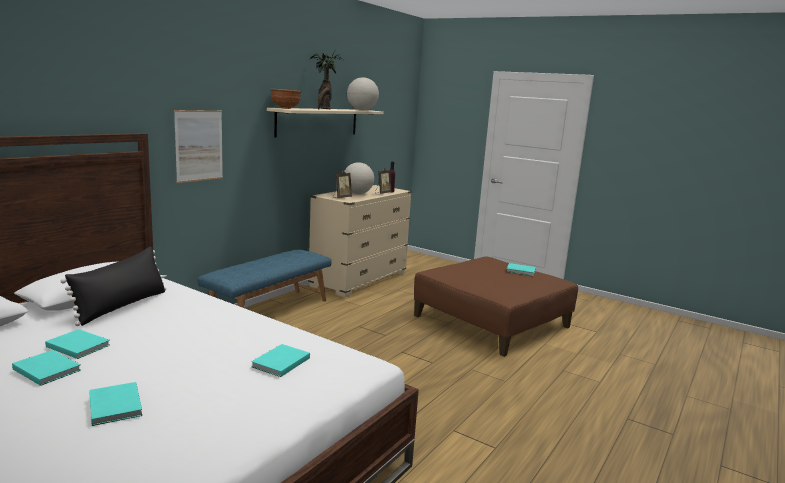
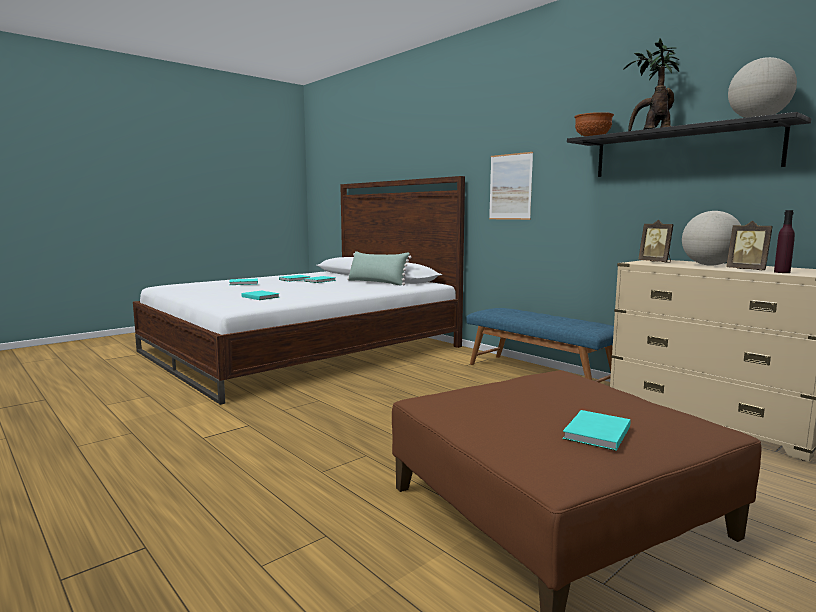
camera: 105 degrees right, 5 degrees down
black pillow [61,247,166,326] -> green pillow [347,251,411,286]
beige shelf [267,108,384,137] -> black shelf [567,112,811,177]

